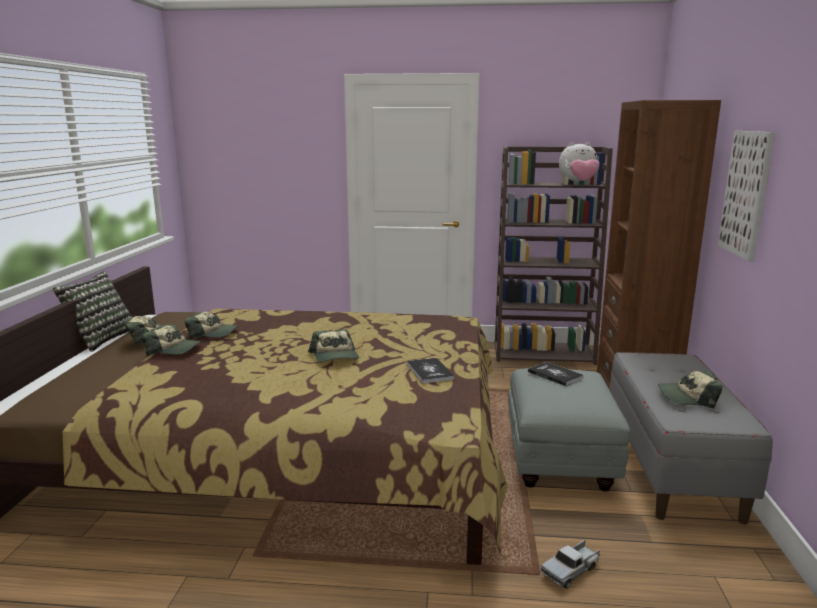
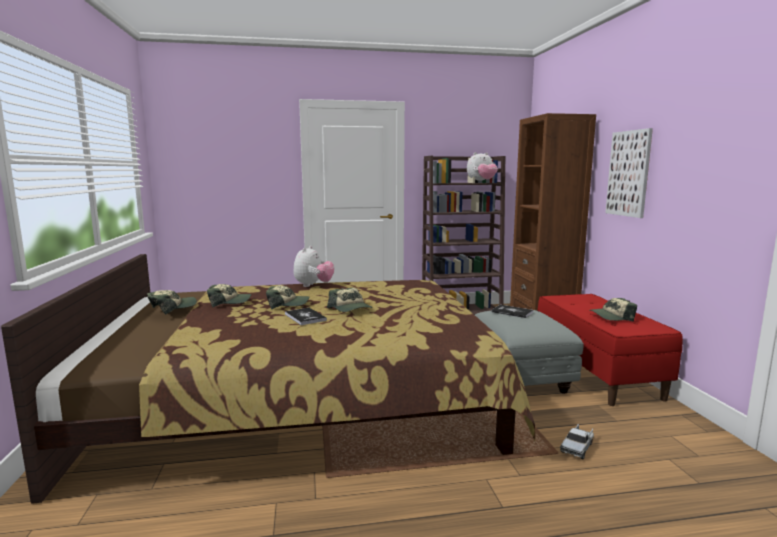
camera: 15 degrees left, 5 degrees down
pillow [53,271,132,352] -> none
cap [142,326,202,356] -> cap moved to [266,285,309,310]
book [407,358,454,384] -> book moved to [285,308,327,325]
grey bench [610,352,773,525] -> red bench [538,294,683,406]
none -> plush toy [294,246,334,287]

